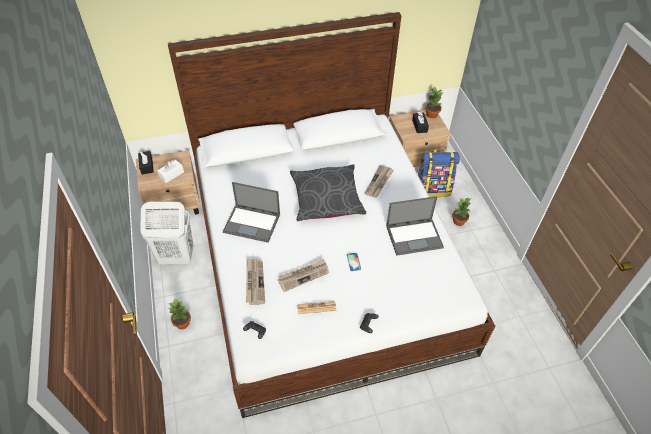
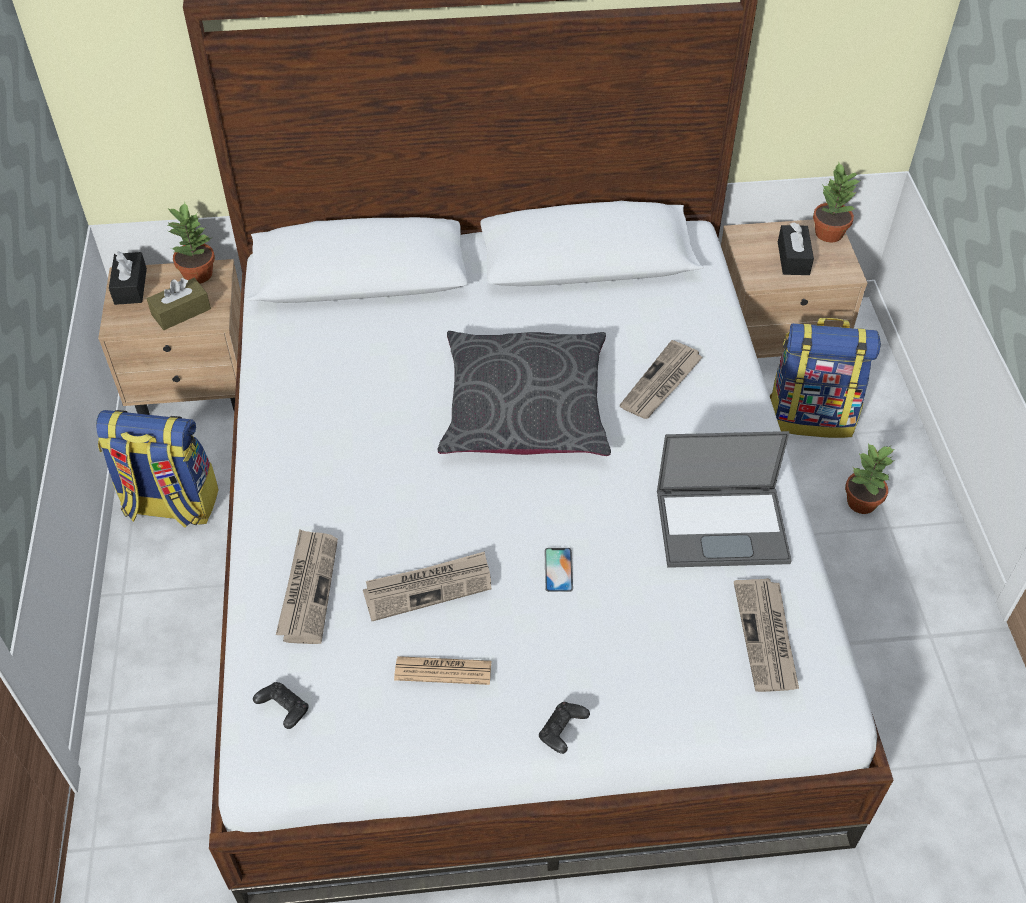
camera: 10 degrees right, 0 degrees up
white laundry basket [140,202,194,264] -> backpack [96,410,219,528]
white tissue box [157,160,184,183] -> brown tissue box [147,278,211,330]
potted plant [169,297,191,329] -> potted plant moved to [167,202,215,284]
laptop [223,182,280,243] -> none
none -> newspaper [734,578,799,692]

